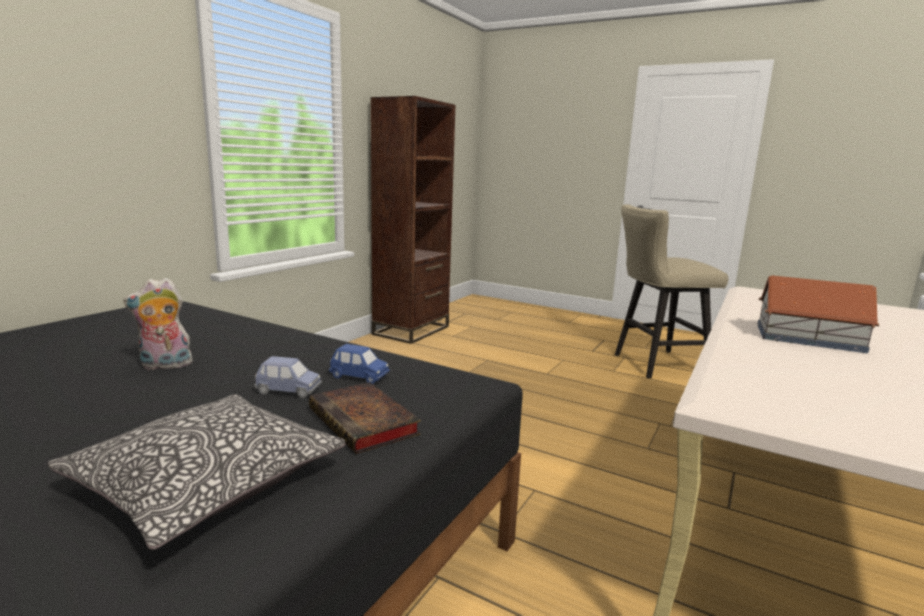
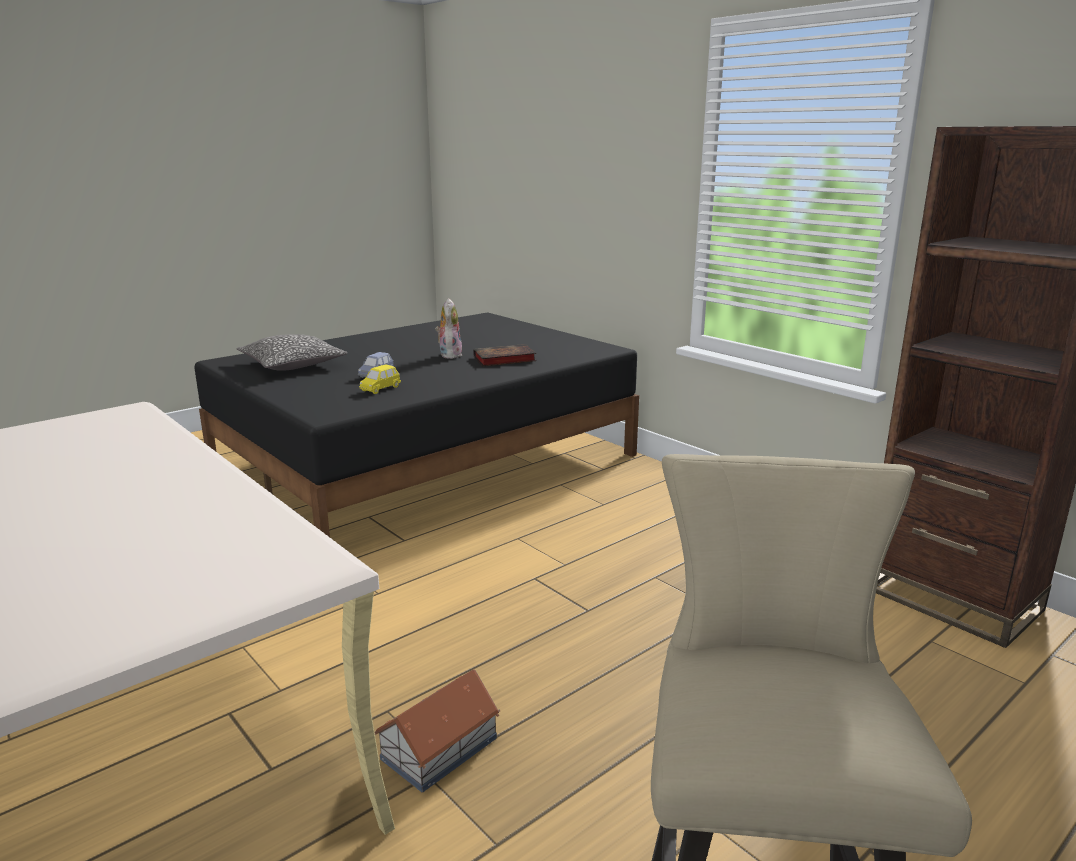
camera: 110 degrees right, 5 degrees up
book [309,382,421,454] -> book moved to [473,344,536,366]
blue toy car [329,344,390,384] -> yellow toy car [359,364,401,394]
toy house [757,276,879,353] -> toy house moved to [375,670,500,792]

